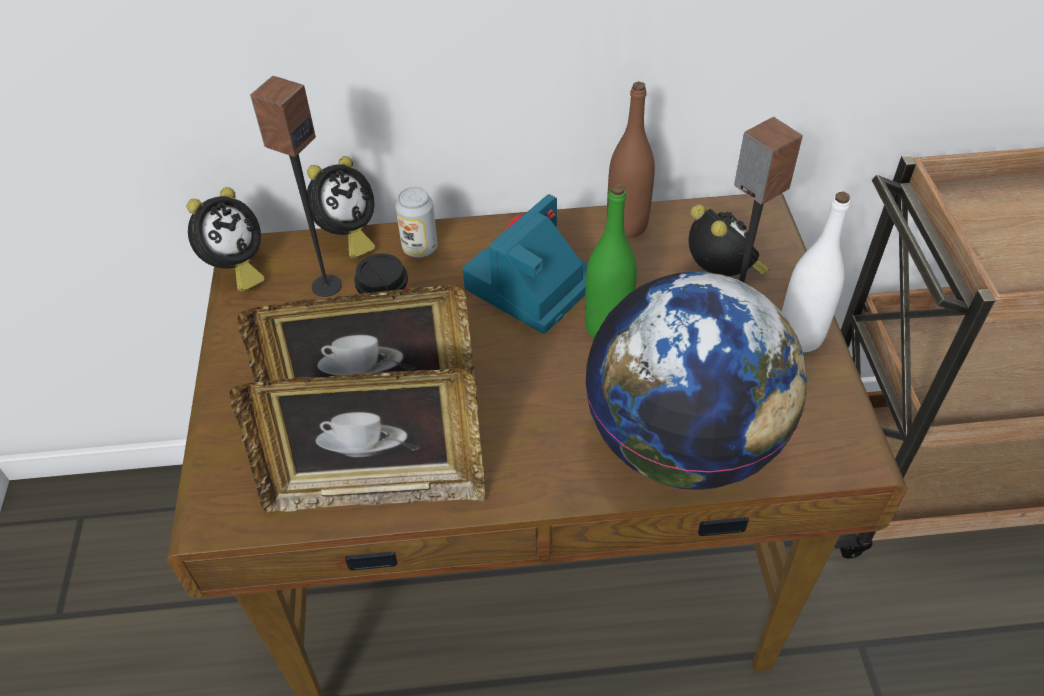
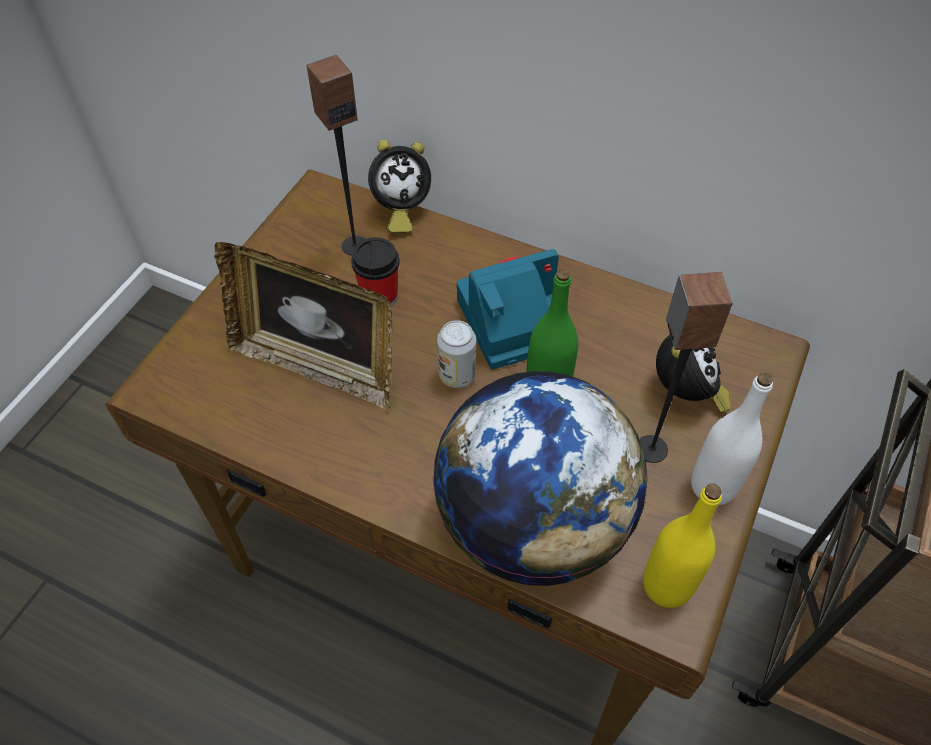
camera: 30 degrees right, 5 degrees up
alarm clock [186,187,265,291] -> none
picture frame [230,369,485,513] -> none
can [395,187,438,257] -> can moved to [437,320,476,388]
brown bottle [607,82,655,238] -> none
none -> yellow bottle [643,484,722,608]

